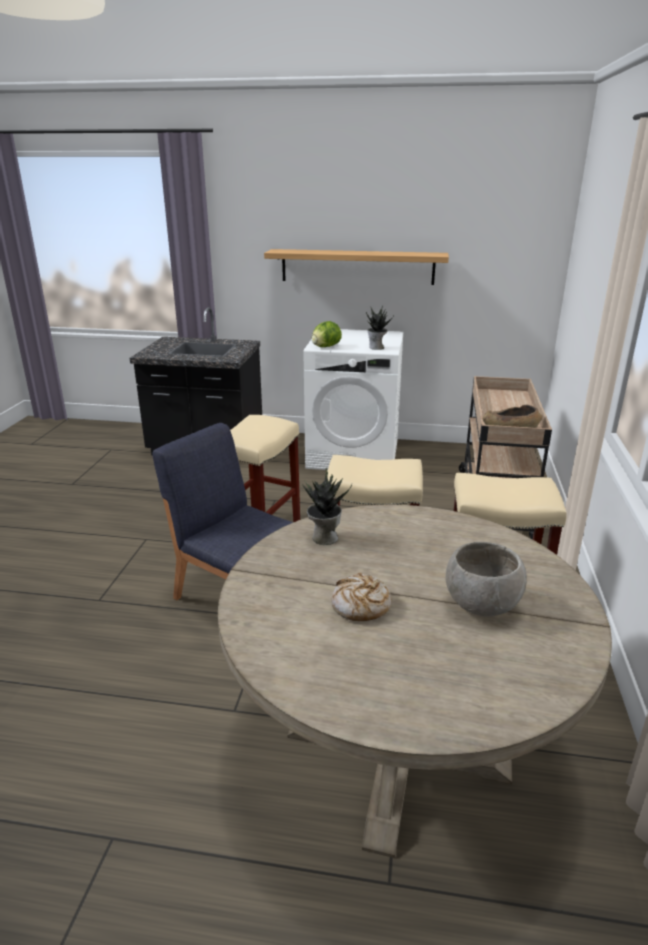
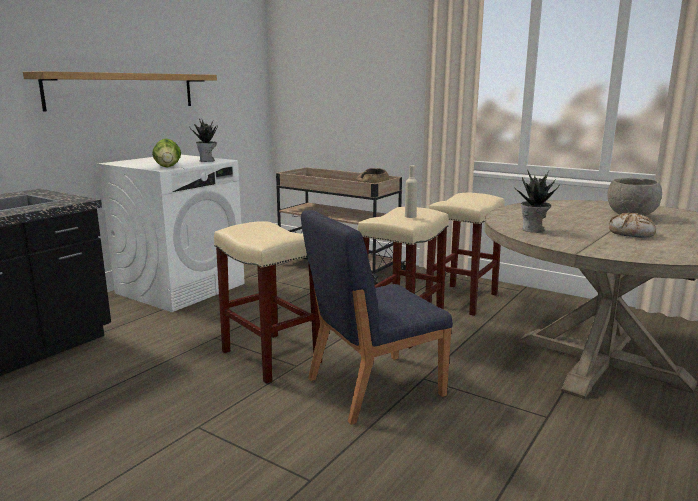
camera: 65 degrees left, 10 degrees down
none -> beige bottle [405,166,418,218]

